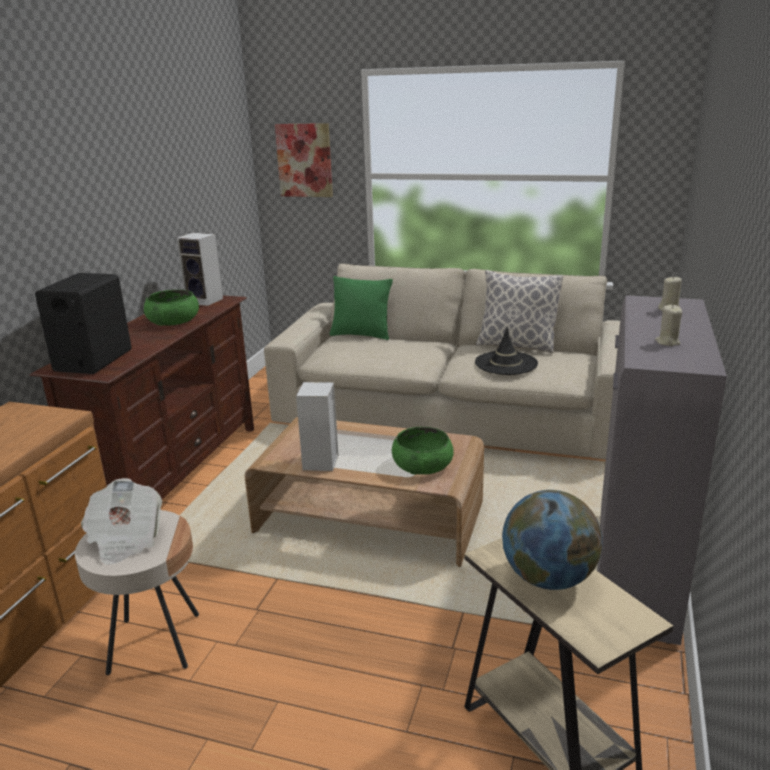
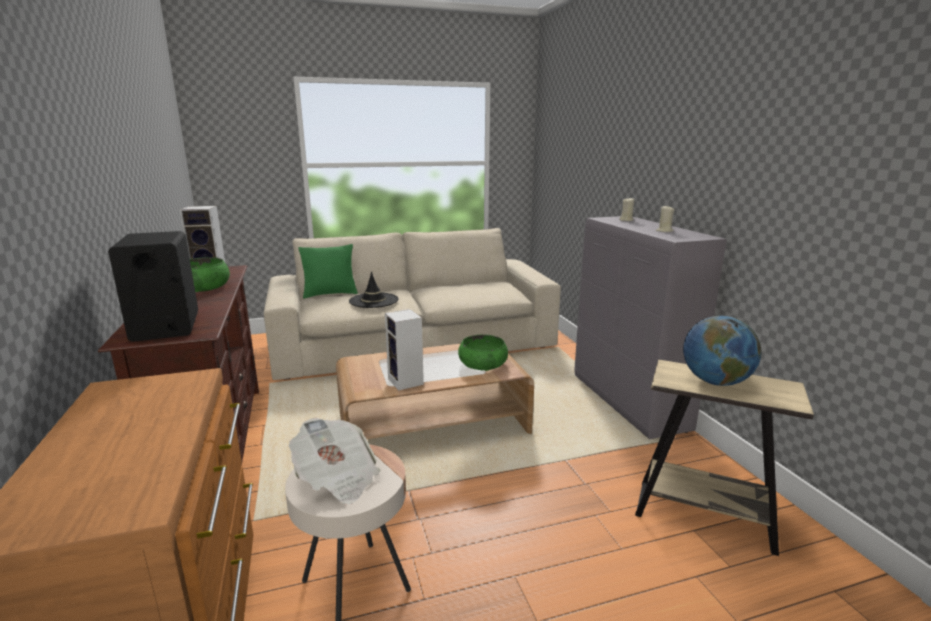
camera: 35 degrees left, 5 degrees down
picture [275,123,333,197] -> none
black hat [475,327,538,375] -> black hat moved to [349,272,399,308]
pillow [476,270,563,353] -> none

